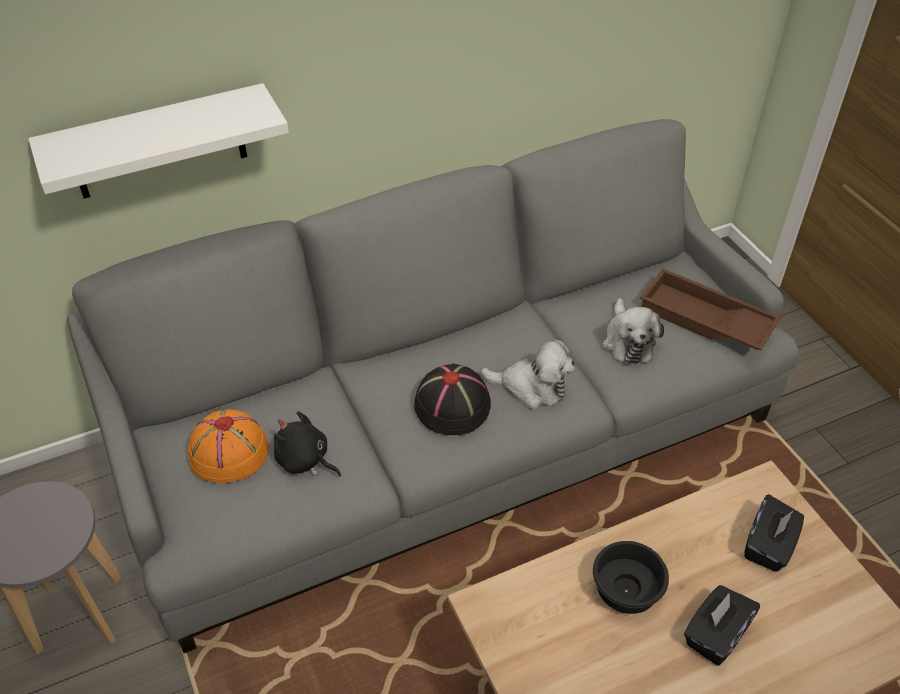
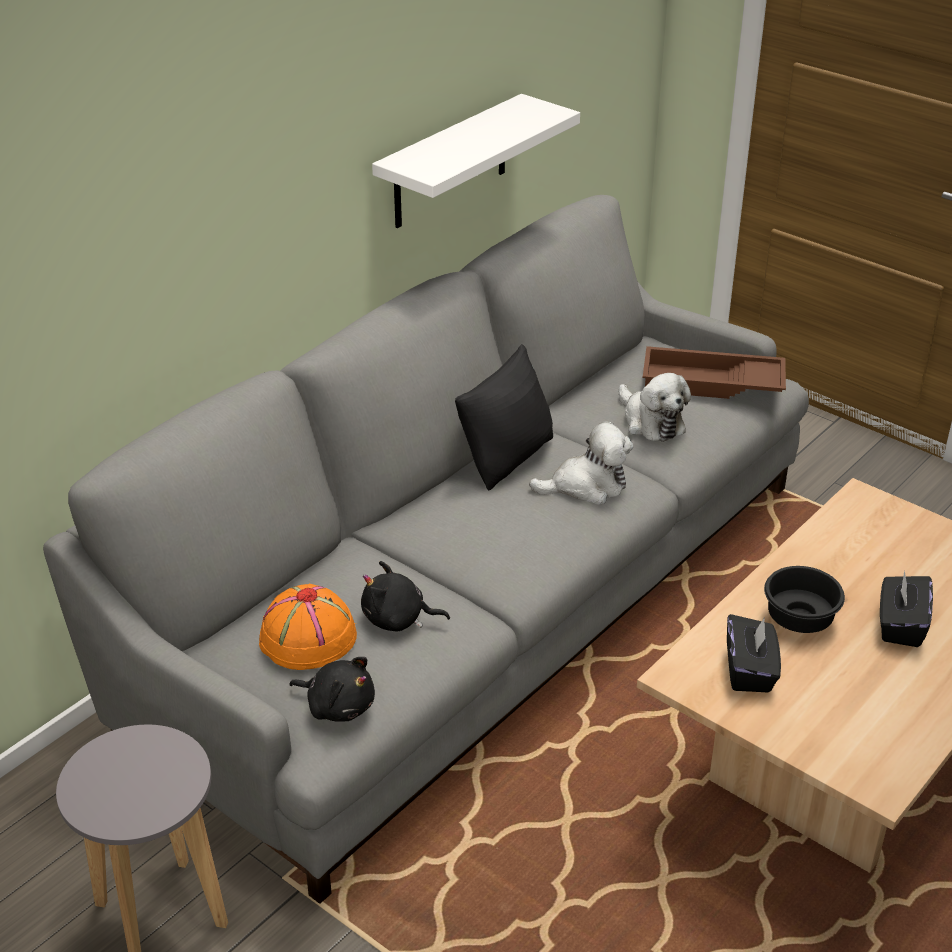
camera: 25 degrees left, 10 degrees down
white shelf [28,83,289,199] -> white shelf moved to [372,94,580,228]
black hat [414,363,491,435] -> none
black tissue box [744,494,804,571] -> black tissue box moved to [727,614,781,692]
none -> black plush toy [289,657,375,722]
none -> black pillow [455,344,553,490]

